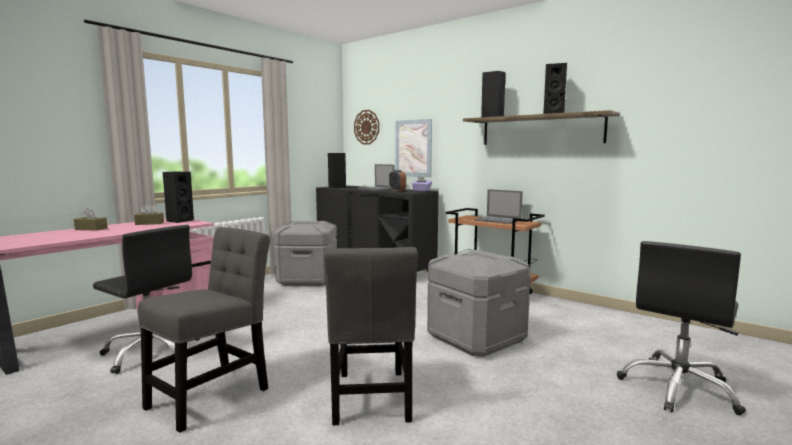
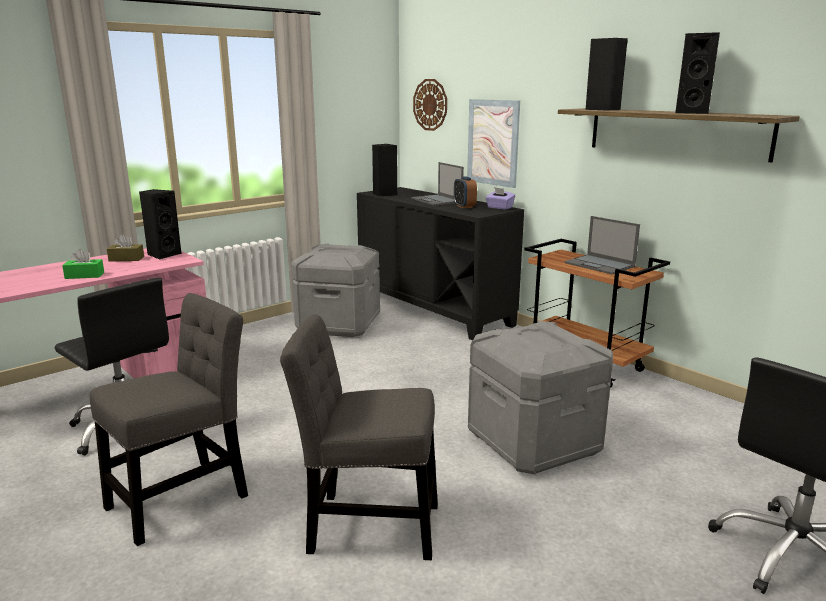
camera: 10 degrees right, 10 degrees up
brown tissue box [74,208,107,231] -> none
grey chair [324,247,418,425] -> grey chair turned 90 degrees clockwise [280,314,438,560]
none -> green tissue box [62,249,104,279]

